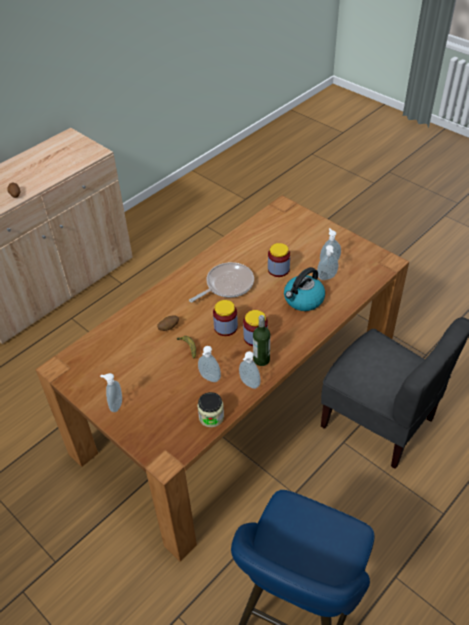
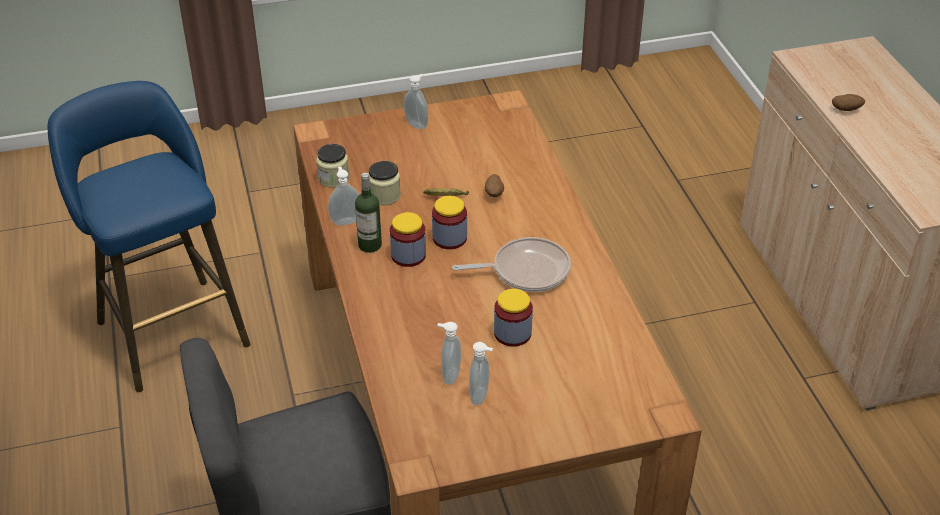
camera: 120 degrees right, 5 degrees down
frying pan [189,262,254,302] -> frying pan turned 90 degrees counterclockwise [452,237,571,292]
soap dispenser [198,346,221,382] -> jar [368,161,401,205]
kettle [284,267,325,311] -> none

